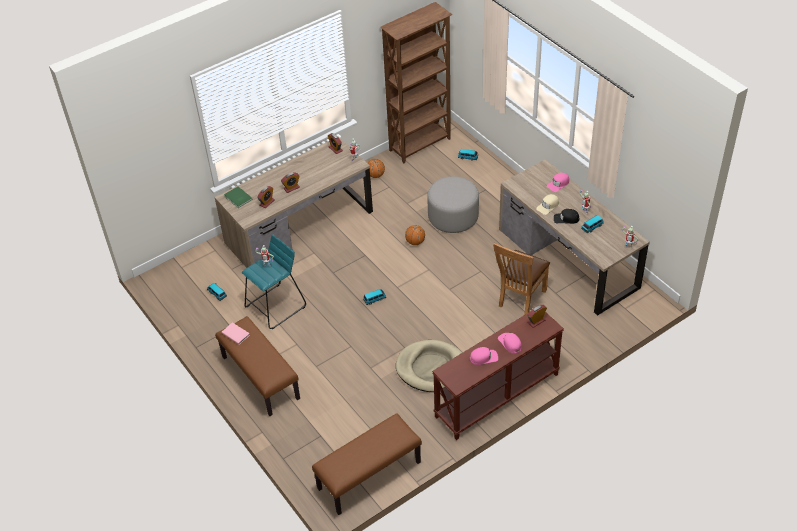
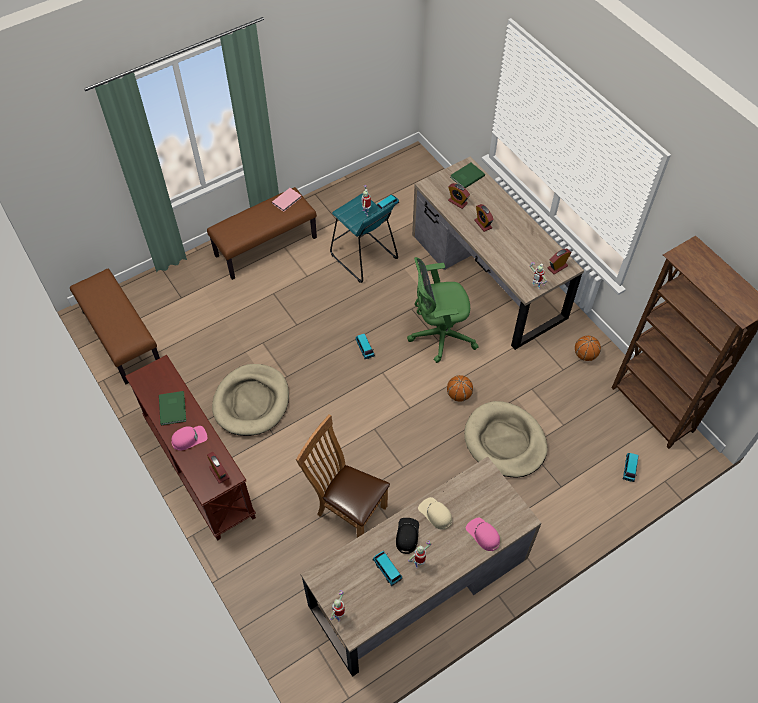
camera: 90 degrees right, 10 degrees up
grey ottoman [427,176,479,233] -> beige dog bed [464,401,547,478]
pink cap [470,347,498,365] -> green book [159,391,186,425]
none -> green office chair [407,257,479,363]

